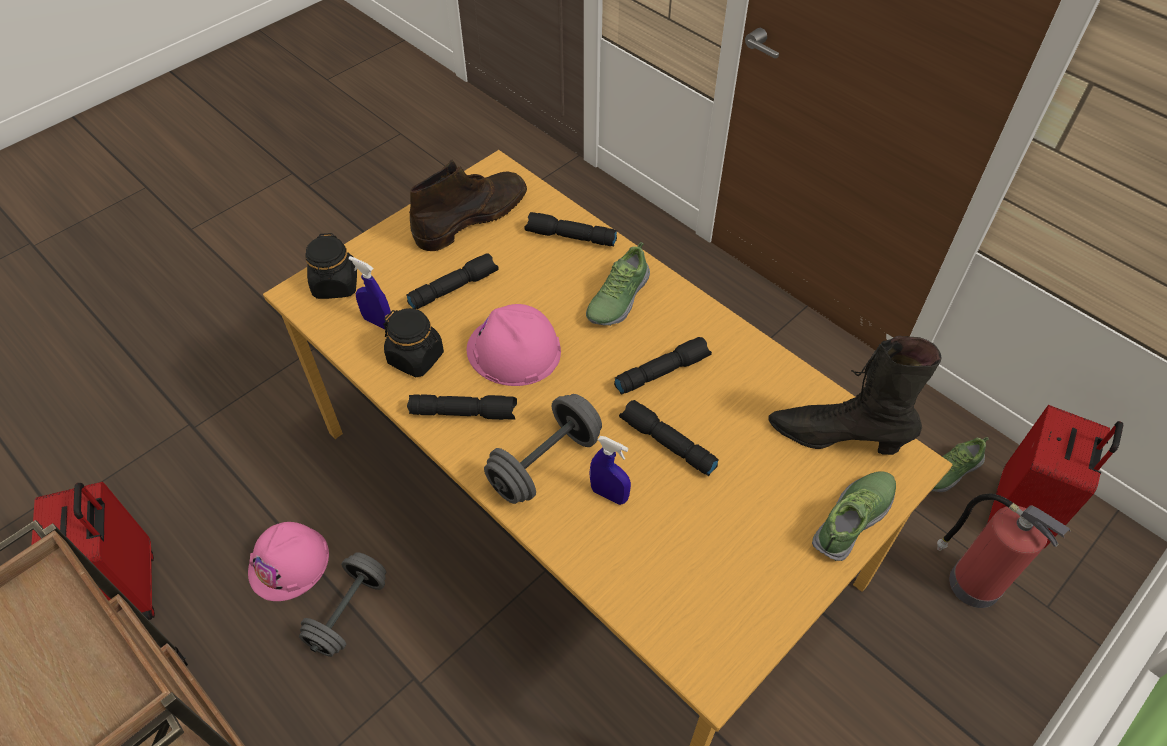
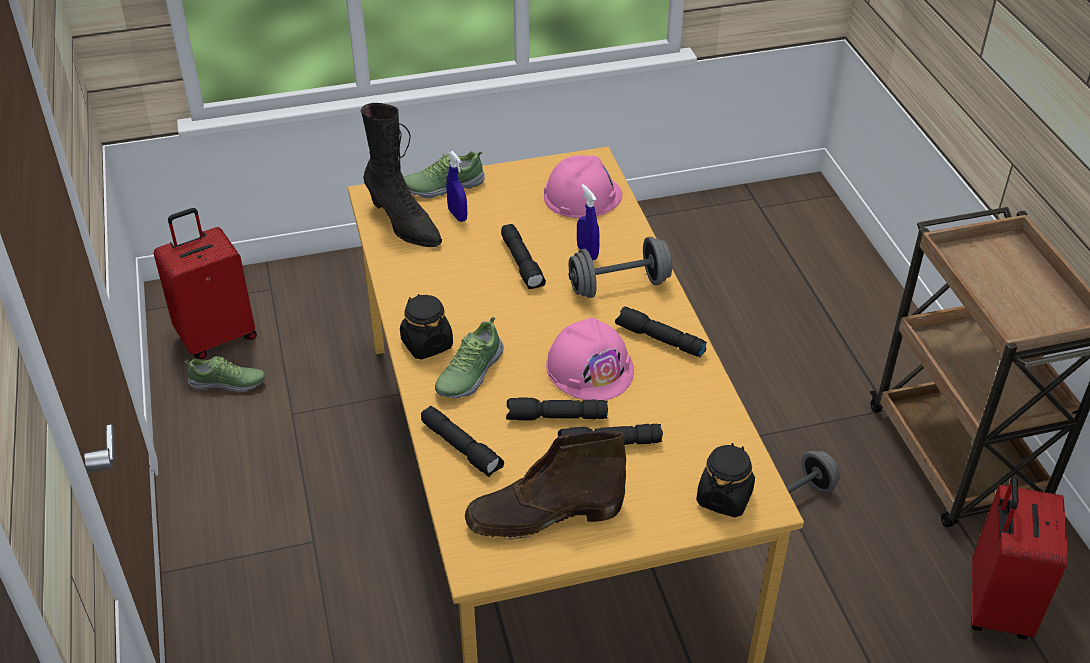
camera: 150 degrees left, 10 degrees down
pink hard hat [248,522,329,601] -> pink hard hat moved to [544,155,622,218]
blue spray bottle [348,256,391,330] -> blue spray bottle moved to [446,151,467,222]
black jar [383,308,444,377] -> black jar moved to [400,294,453,359]
shoe [586,242,650,326] -> shoe turned 150 degrees clockwise [435,317,504,398]
black flashlight [614,337,712,394] -> black flashlight moved to [506,398,608,420]
fire extinguisher [937,494,1071,608] -> none

